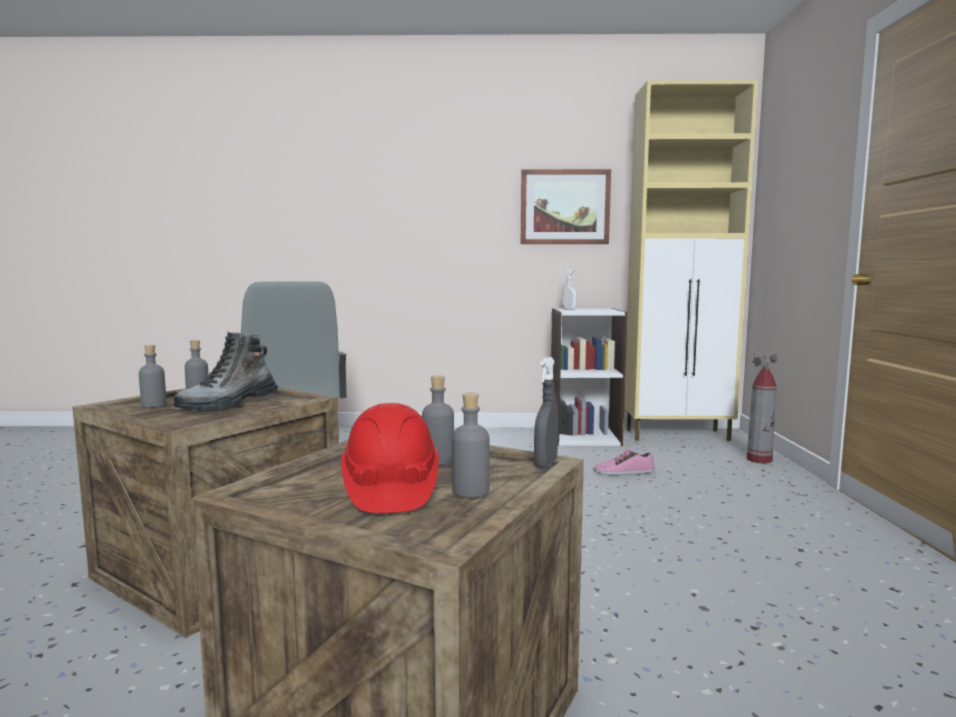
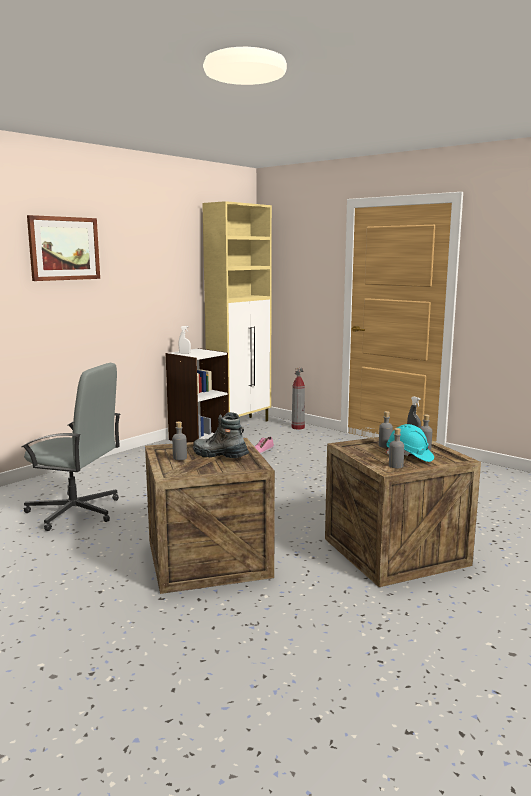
camera: 50 degrees left, 5 degrees up
grey bottle [139,345,167,408] -> grey bottle moved to [389,428,404,468]
boot [173,332,278,412] -> boot turned 135 degrees clockwise [193,412,249,458]
red hard hat [341,403,439,513] -> turquoise hard hat [386,424,434,462]
picture [521,169,611,244] -> picture moved to [27,215,100,281]

